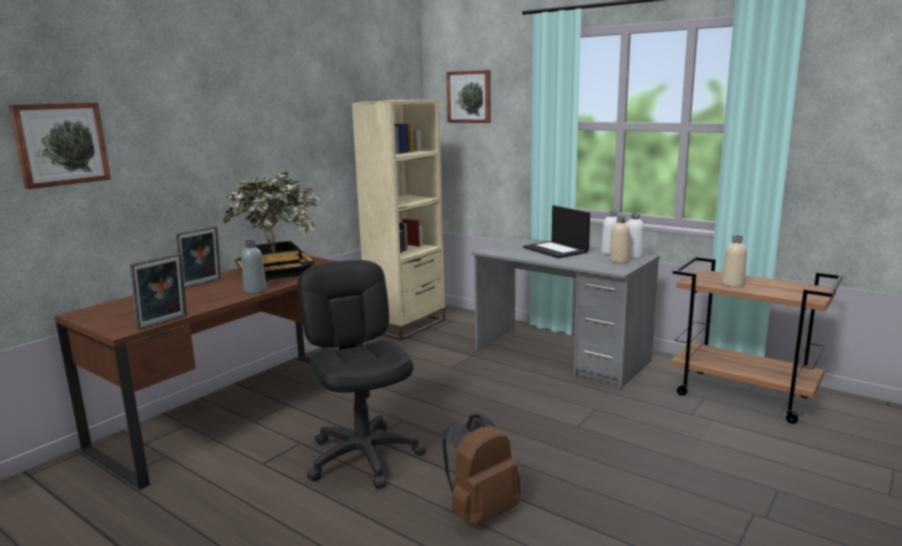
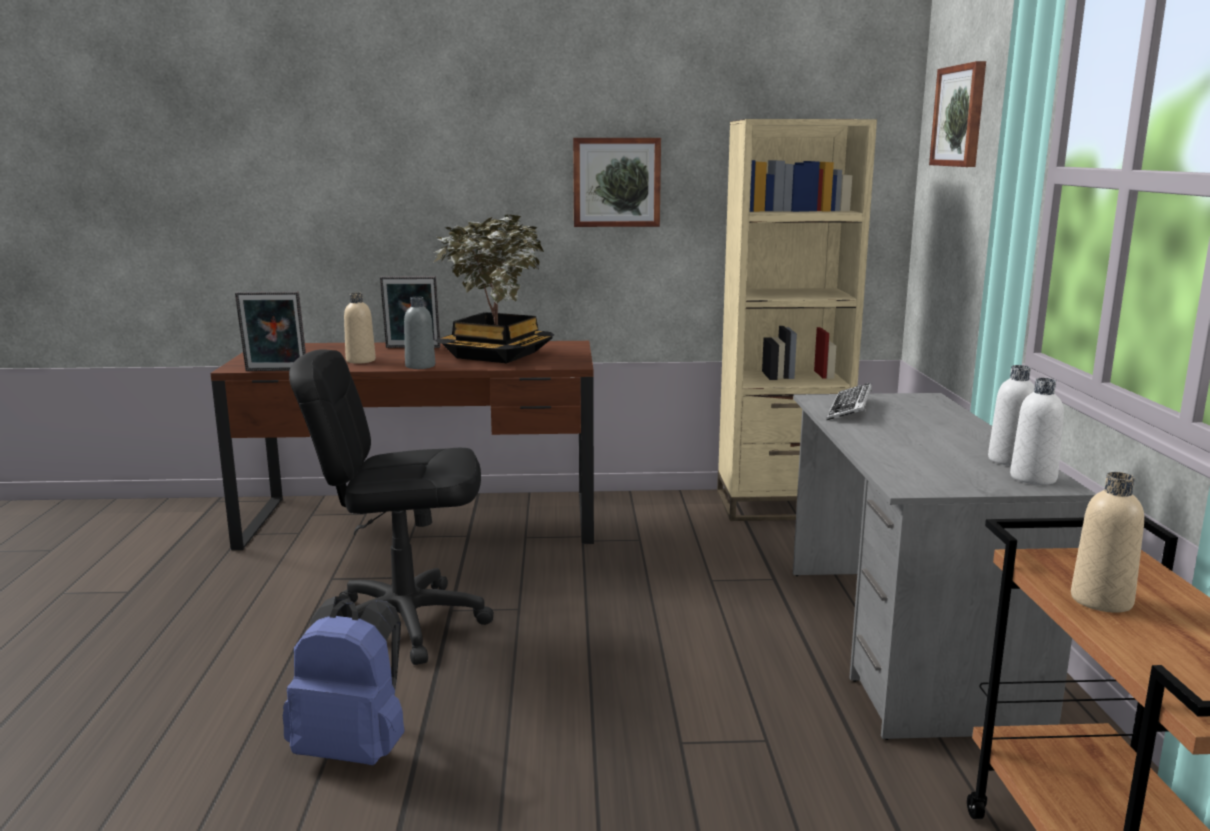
camera: 50 degrees right, 0 degrees up
picture [9,102,111,189] -> picture moved to [573,138,661,227]
black office chair [298,260,426,489] -> black office chair turned 120 degrees counterclockwise [289,349,494,665]
brown backpack [442,414,521,526] -> blue backpack [283,596,405,765]
laptop [523,205,590,258] -> none
beige bottle [609,216,630,263] -> beige bottle moved to [344,293,376,364]
none -> keyboard [826,383,872,421]

